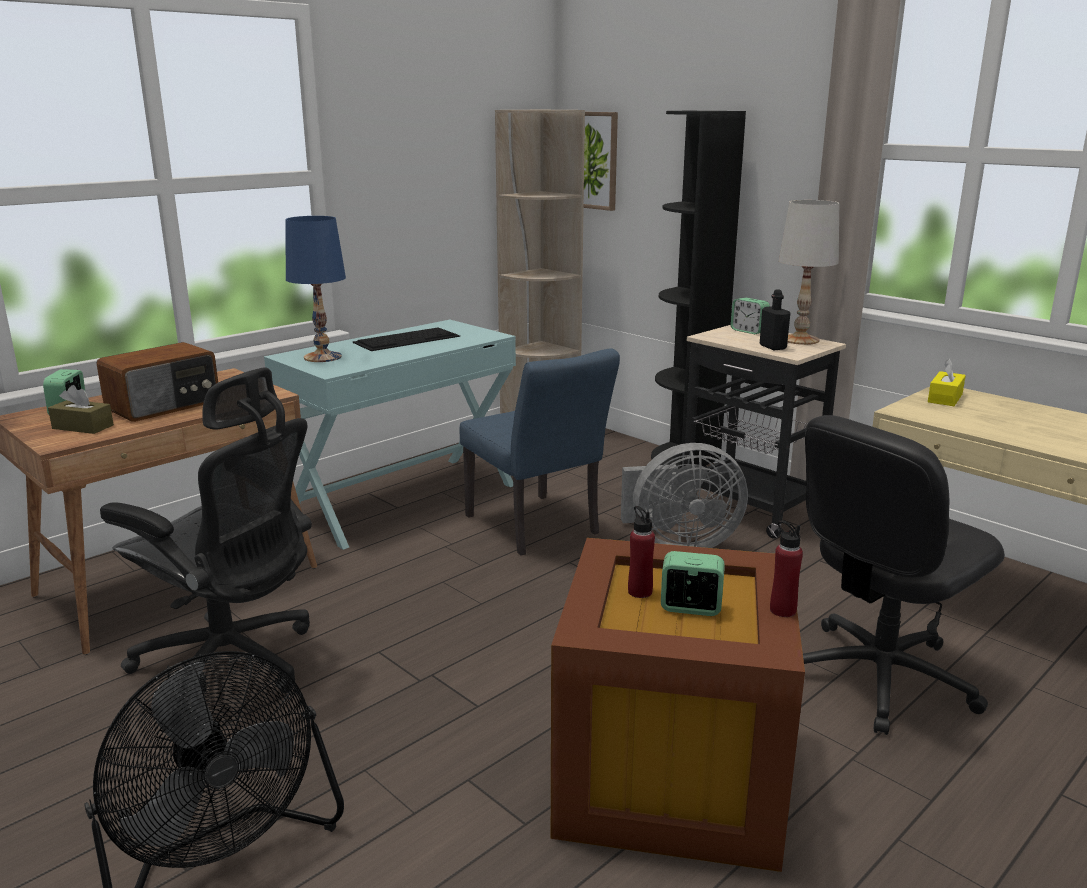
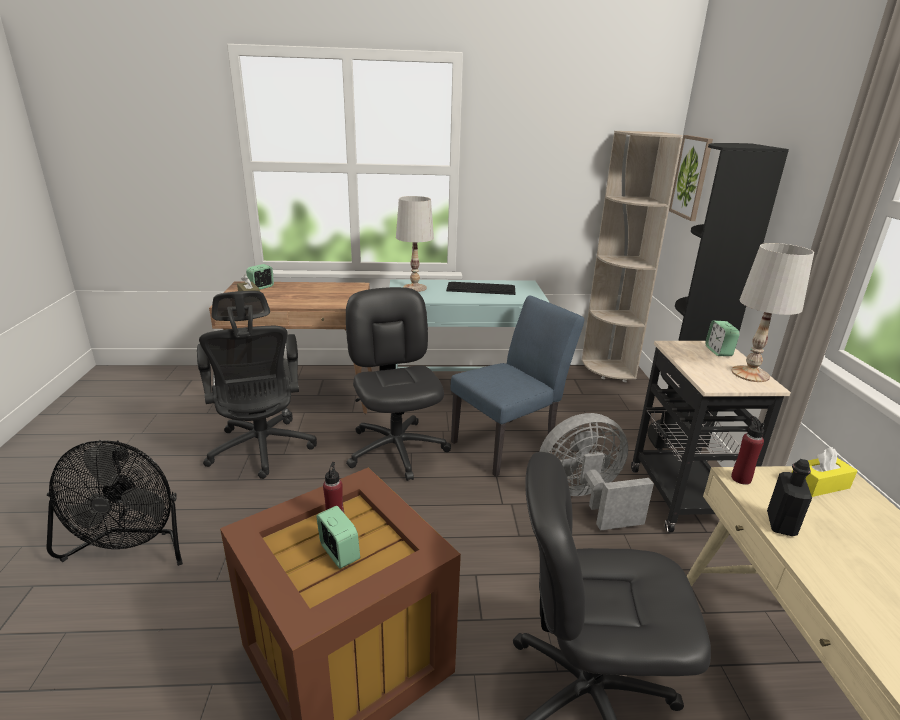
camera: 40 degrees right, 5 degrees up
radio [96,342,218,422] -> none
blue table lamp [286,216,346,362] -> white table lamp [396,196,434,292]
blue chair [460,348,620,555] -> blue chair turned 135 degrees counterclockwise [451,296,584,477]
grey fan [621,443,748,548] -> grey fan turned 135 degrees clockwise [540,413,654,531]
black bottle [759,289,790,350] -> black bottle moved to [767,459,812,536]
red bottle [770,520,803,617] -> red bottle moved to [731,416,764,485]
none -> black office chair [346,287,451,481]

